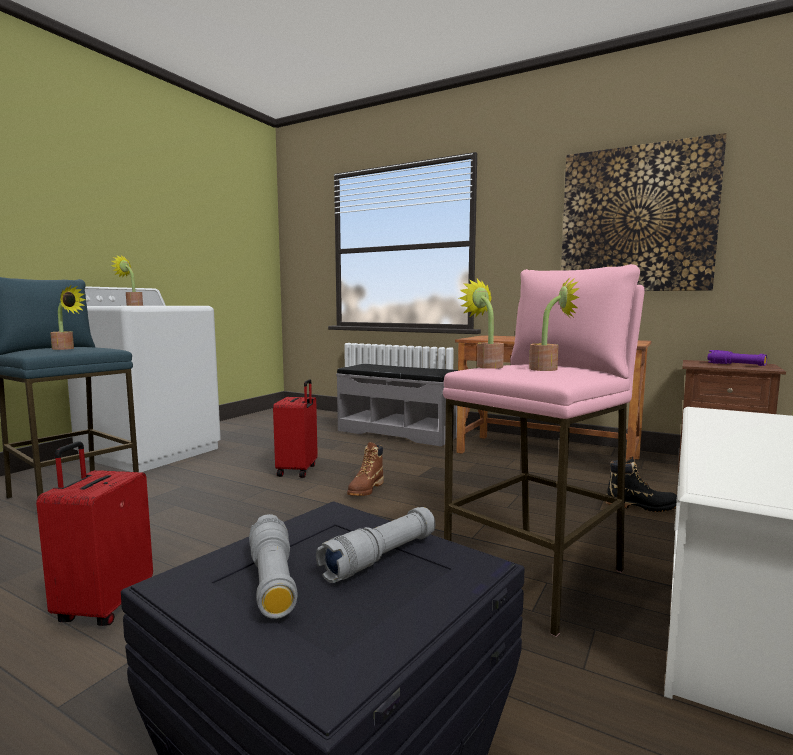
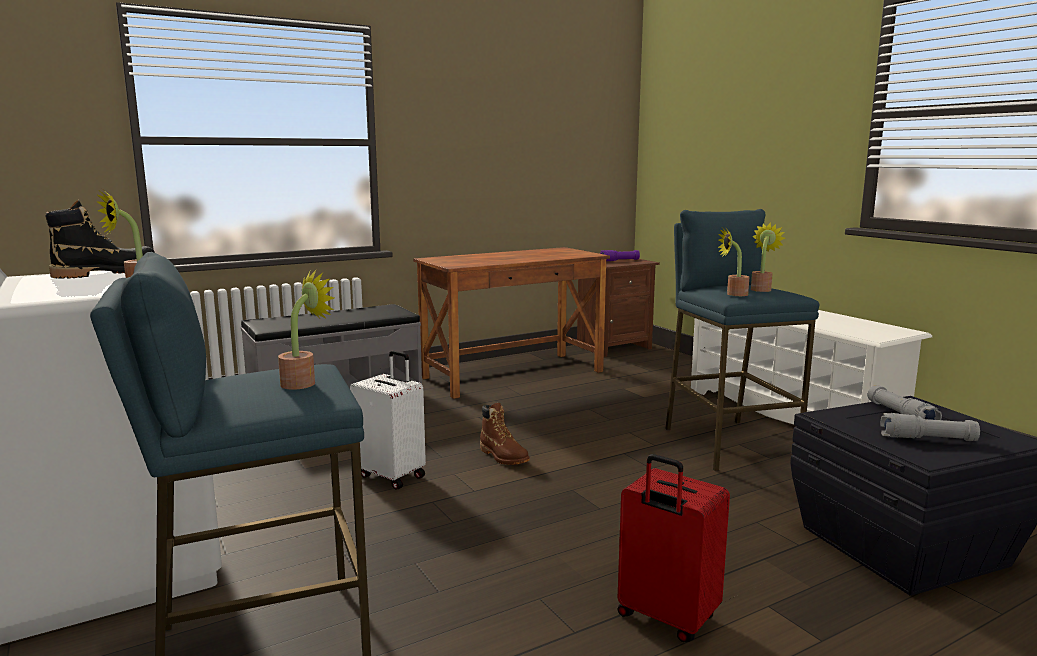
camera: 60 degrees left, 5 degrees up
red suitcase [273,379,318,478] -> white suitcase [350,350,426,490]
pink stool [443,264,645,637] -> blue stool [665,209,820,471]
picture [561,133,727,291] -> none
black boot [605,456,677,512] -> black boot moved to [45,200,155,279]

